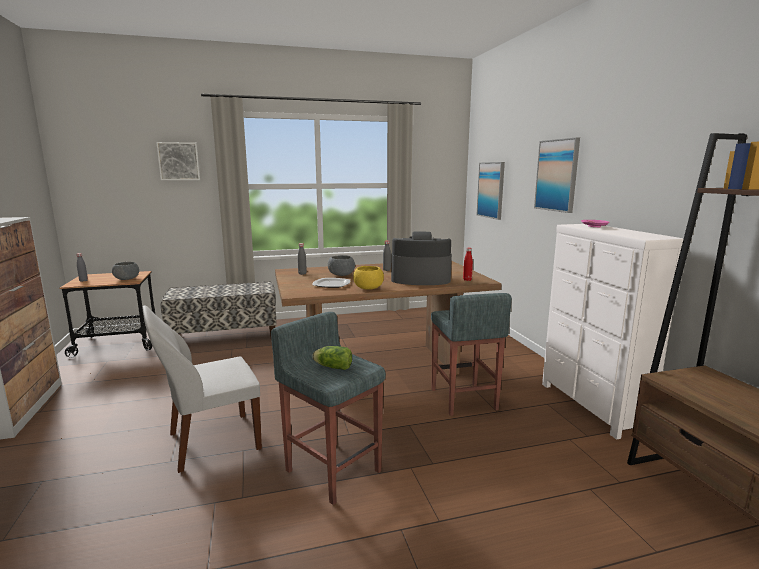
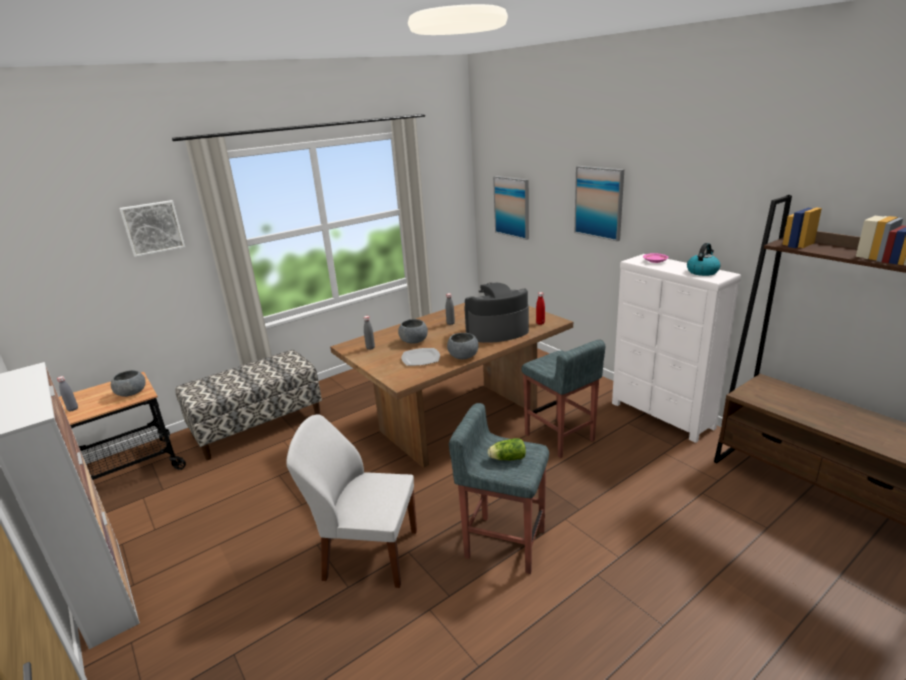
camera: 20 degrees left, 10 degrees up
white chair [143,305,262,473] -> white chair turned 60 degrees clockwise [286,414,417,588]
yellow bowl [353,266,384,290] -> grey bowl [447,333,479,359]
none -> kettle [687,243,720,276]

